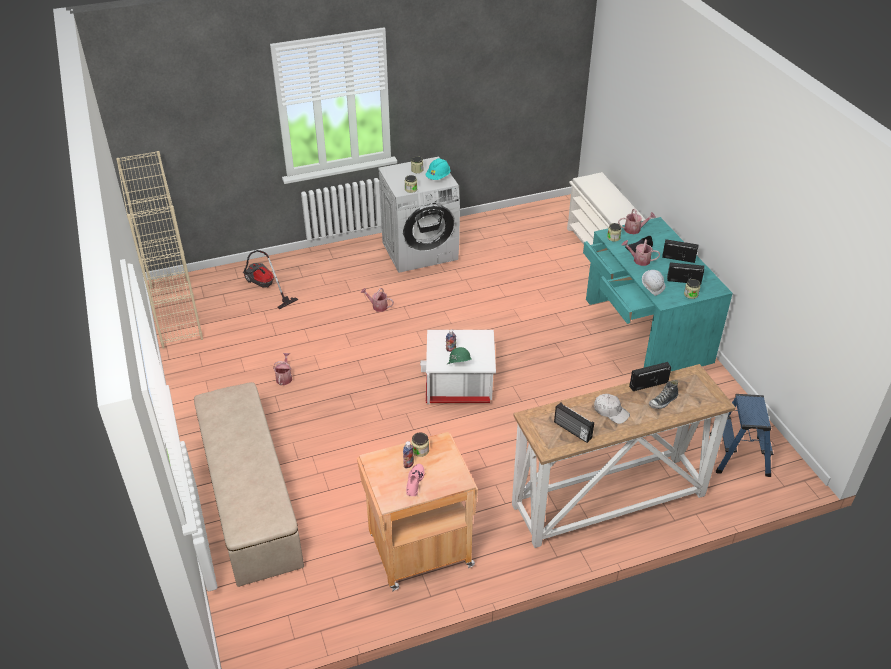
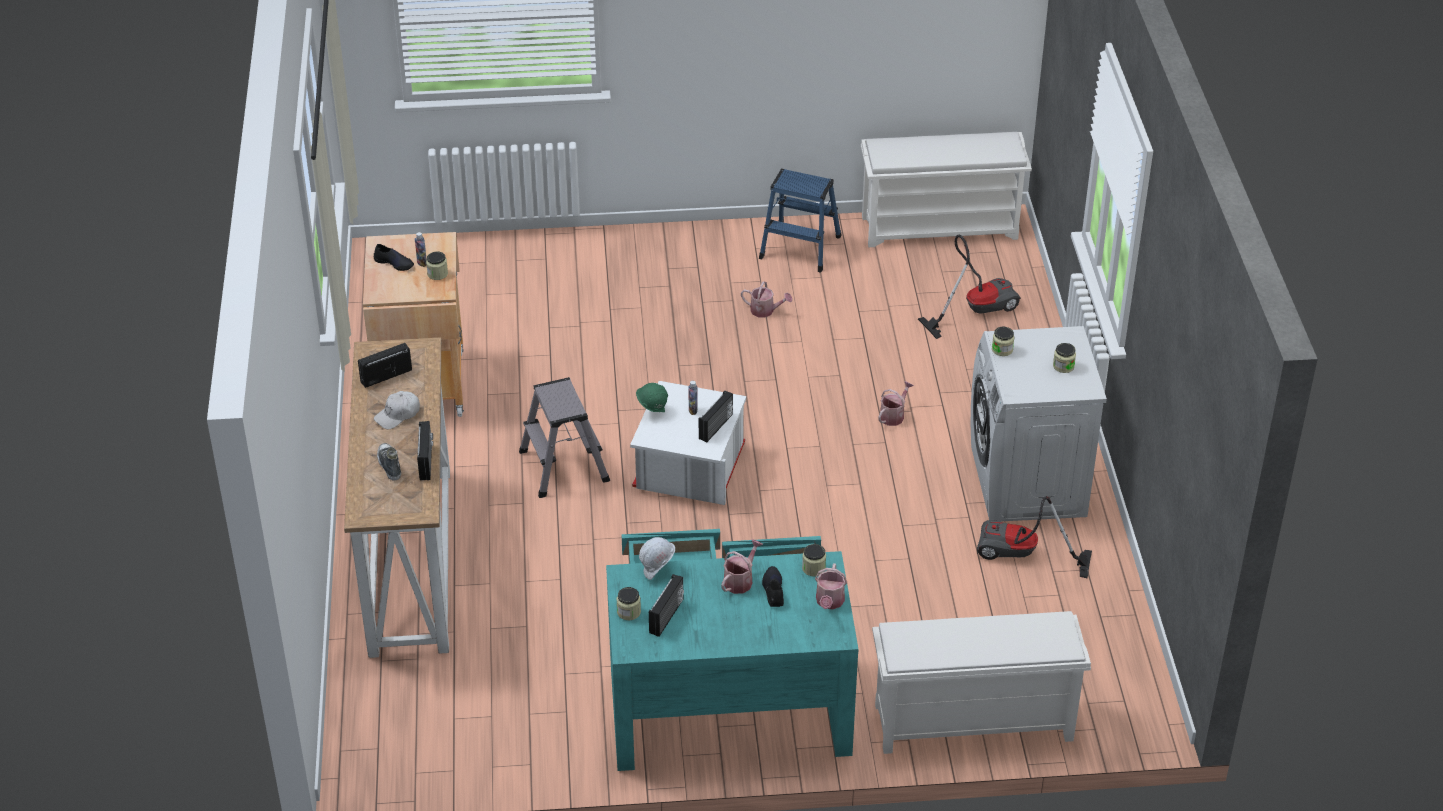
camera: 105 degrees right, 0 degrees up
beige bookcase [116,151,203,349] -> white shoe rack [861,132,1032,247]
beige bench [194,382,304,587] -> none
pink shoe [406,464,425,496] -> black shoe [374,244,414,271]
turquoise hard hat [425,158,450,180] -> none
radio [662,239,698,263] -> radio moved to [699,390,733,442]
blue step ladder [710,394,773,477] -> blue step ladder moved to [759,168,842,272]
none -> grey step ladder [519,377,610,498]
none -> vacuum cleaner [977,496,1092,579]

